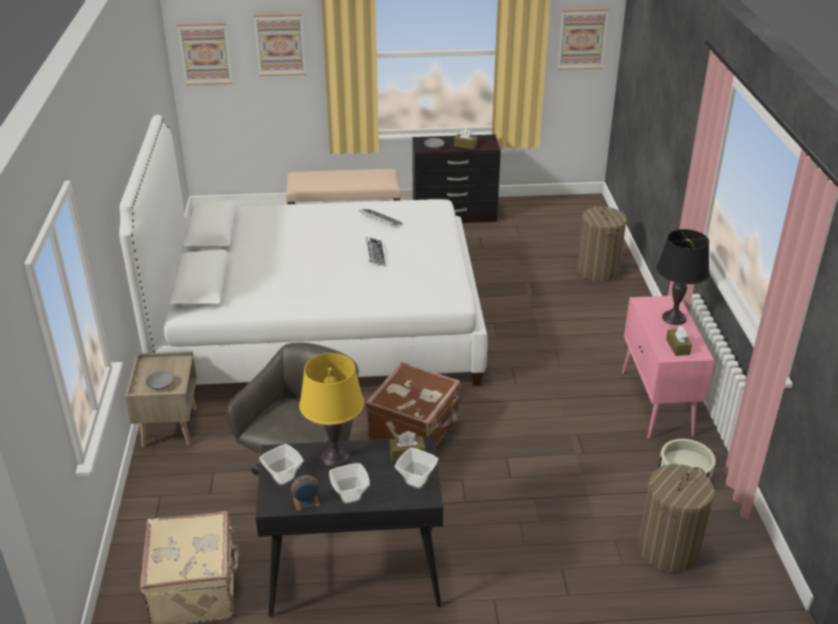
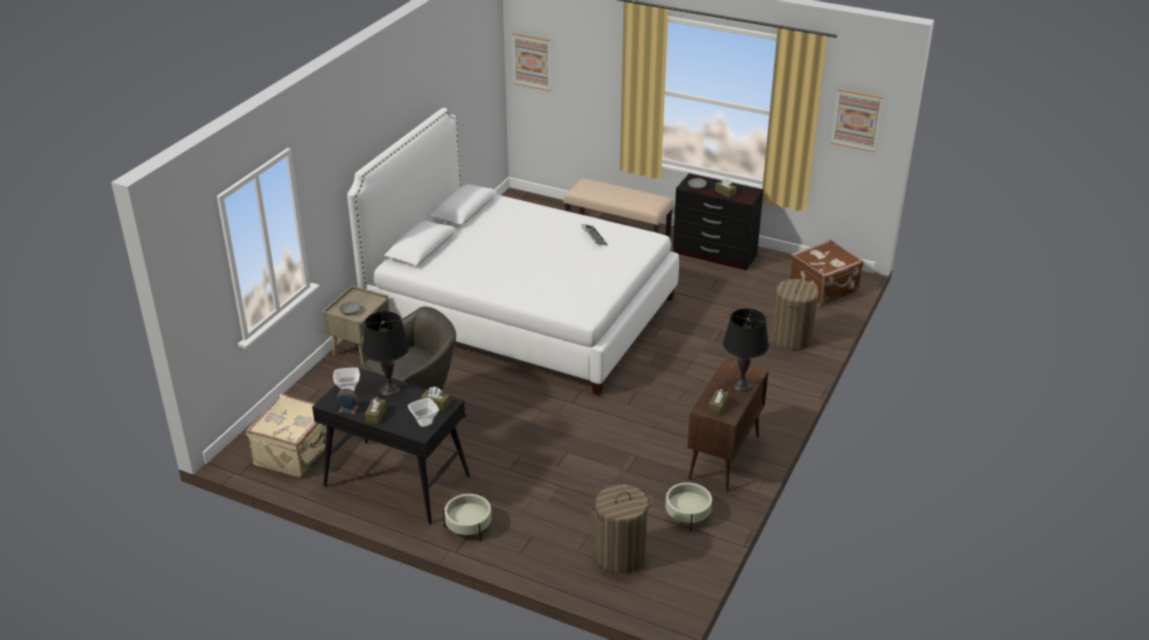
camera: 30 degrees right, 0 degrees up
picture [254,14,306,76] -> none
yellow table lamp [299,353,364,468] -> black table lamp [362,311,409,397]
bowl [329,463,370,504] -> brown tissue box [365,397,387,424]
keyboard [365,236,386,266] -> none
brown suitcase [366,362,461,447] -> brown suitcase moved to [789,239,864,306]
pink cabinet [622,296,714,439] -> brown cabinet [688,358,769,492]
none -> beige planter [443,494,492,541]

